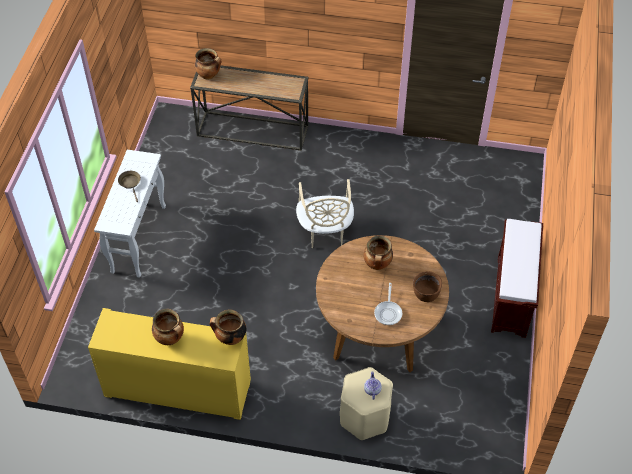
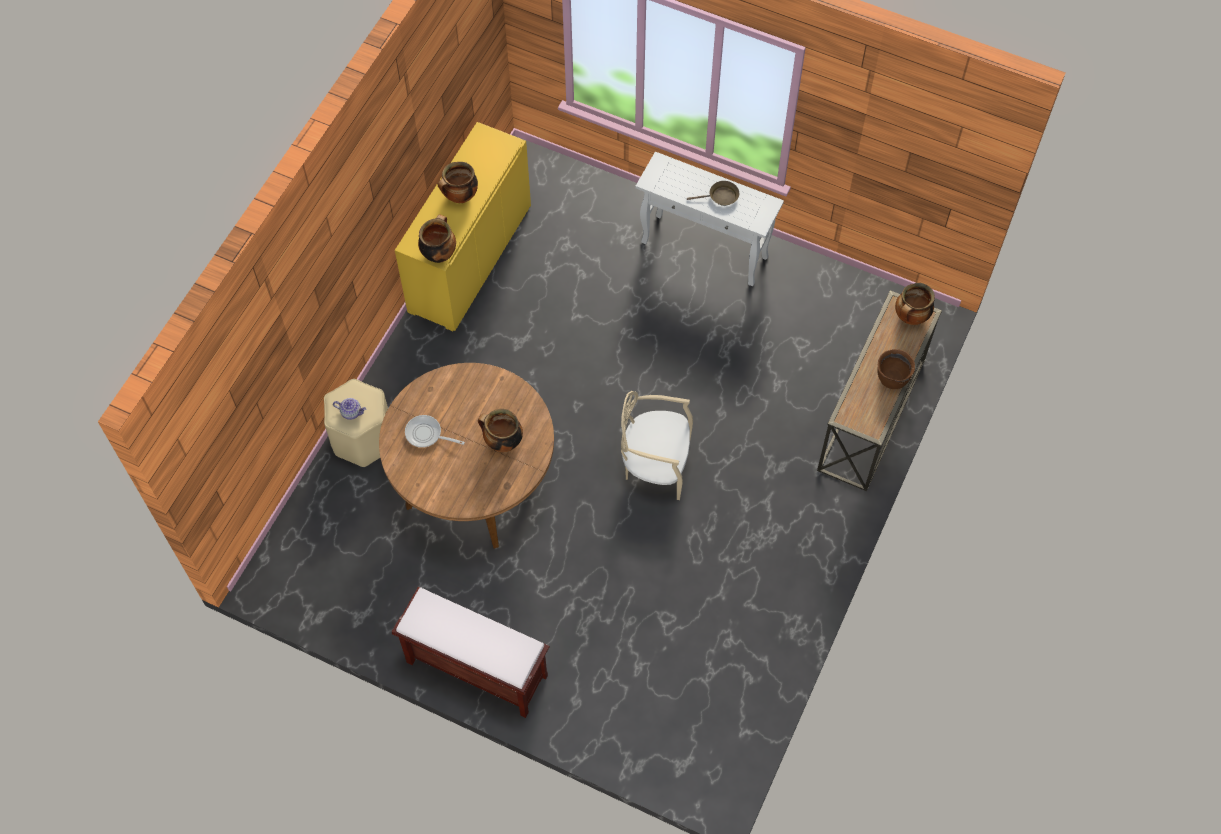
camera: 105 degrees right, 10 degrees up
brown cooking pot [413,271,442,302] -> brown cooking pot moved to [877,349,915,389]

